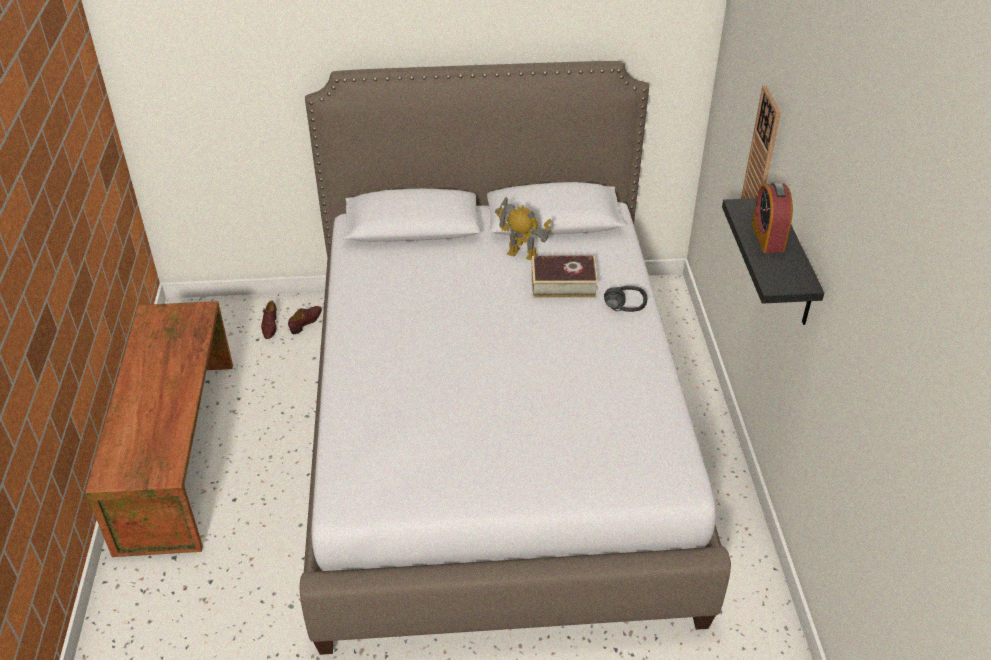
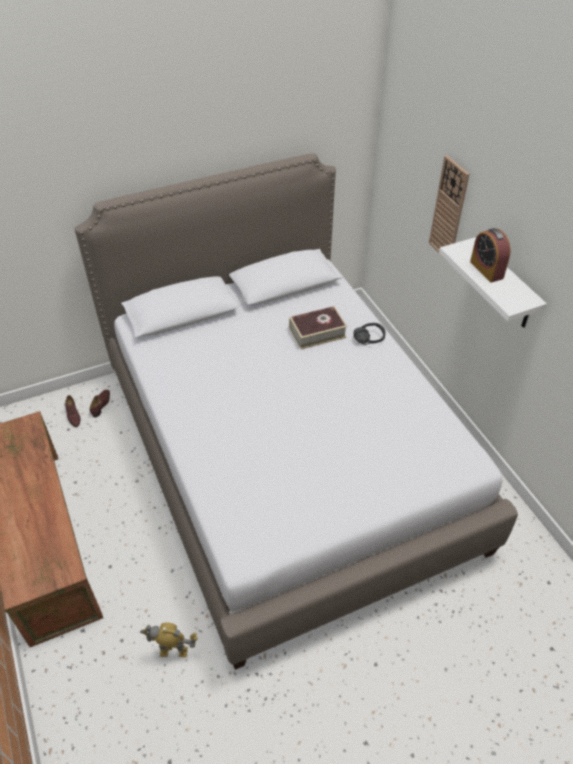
camera: 20 degrees left, 5 degrees up
toy robot [495,197,552,260] -> toy robot moved to [140,623,198,657]
black shelf [722,198,824,325] -> white shelf [439,237,547,328]

